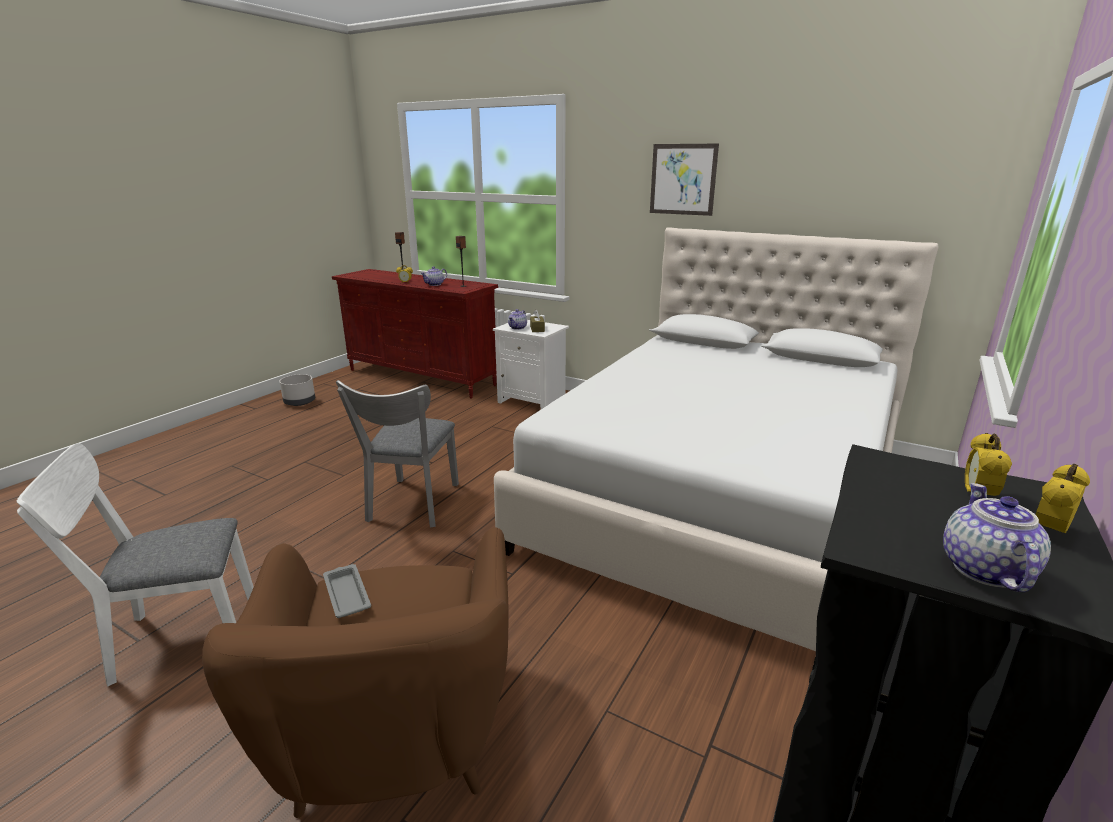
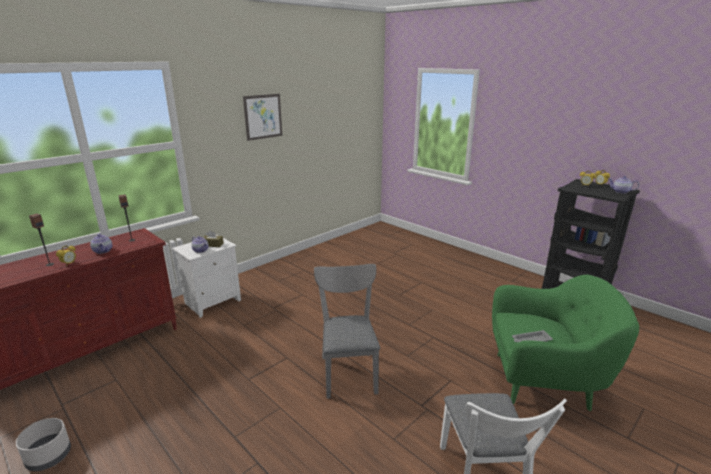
camera: 75 degrees left, 0 degrees up
brown armchair [202,527,509,818] -> green armchair [492,275,639,411]
grey chair [336,380,459,528] -> grey chair turned 120 degrees counterclockwise [314,264,380,399]
white bed [494,228,939,651] -> none

